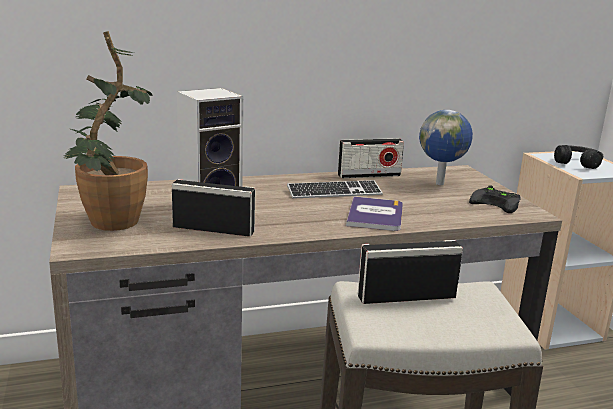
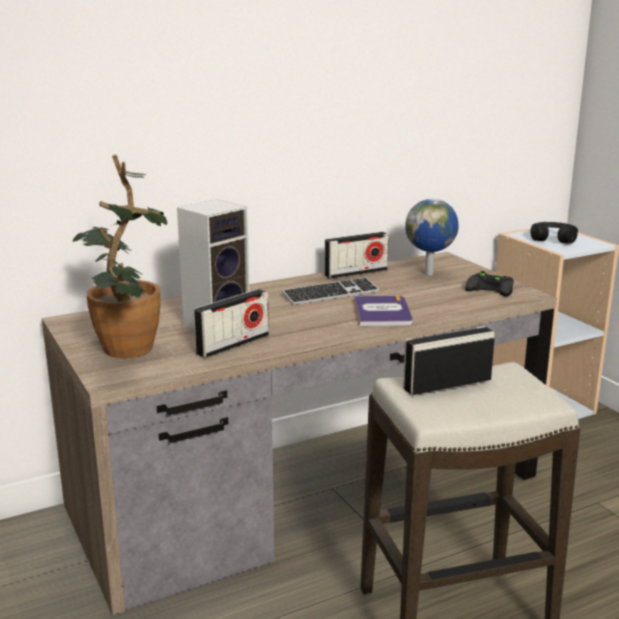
camera: 10 degrees left, 0 degrees up
radio [172,179,256,237] -> radio turned 135 degrees clockwise [193,289,269,358]

